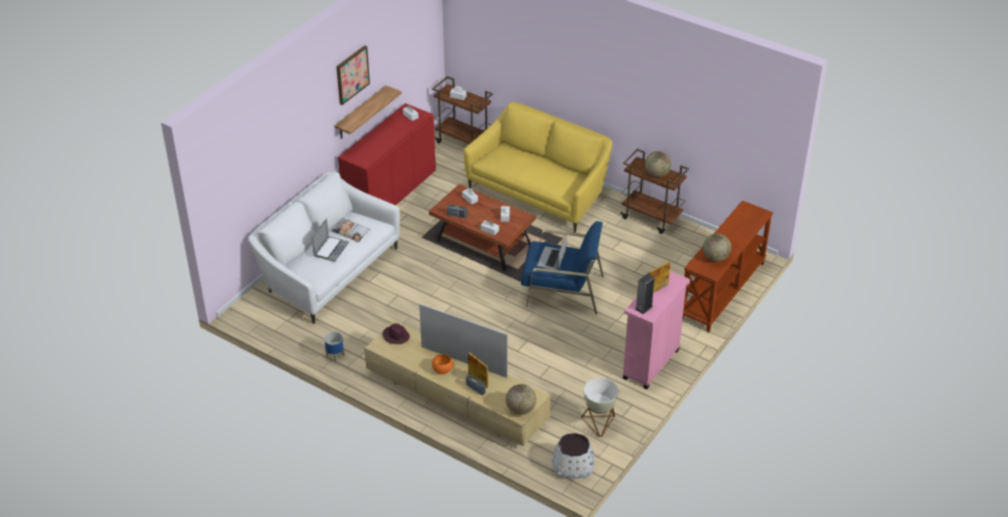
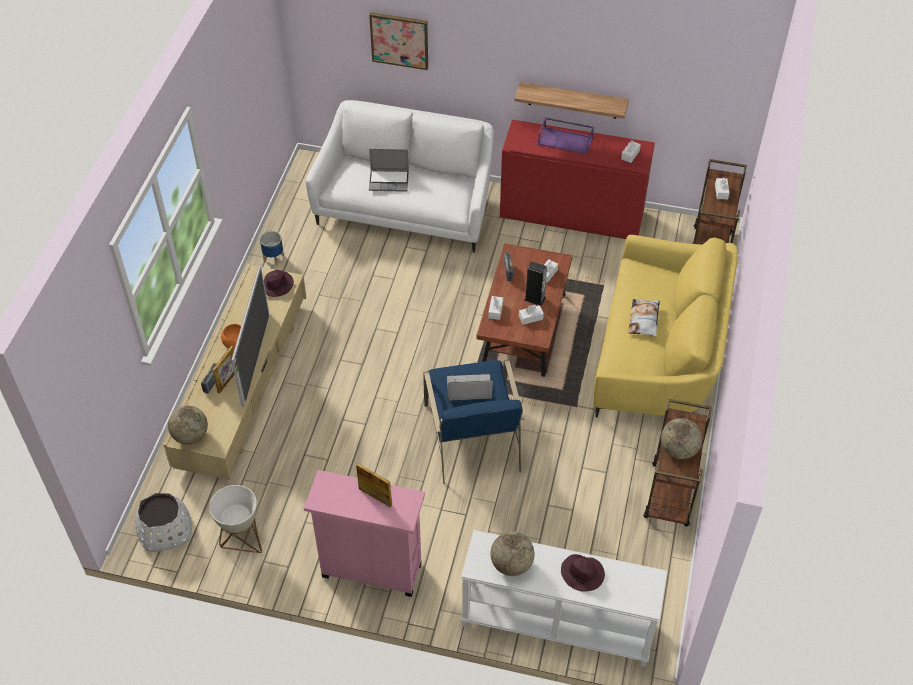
camera: 70 degrees right, 10 degrees up
pillow [331,218,371,242] -> pillow moved to [629,299,660,337]
picture [336,45,370,105] -> picture moved to [369,12,428,70]
speaker [635,273,654,314] -> speaker moved to [524,261,547,306]
brown console table [683,200,773,332] -> white console table [461,530,667,667]
none -> purple tray [538,117,594,154]
none -> purple hat [561,554,605,592]

